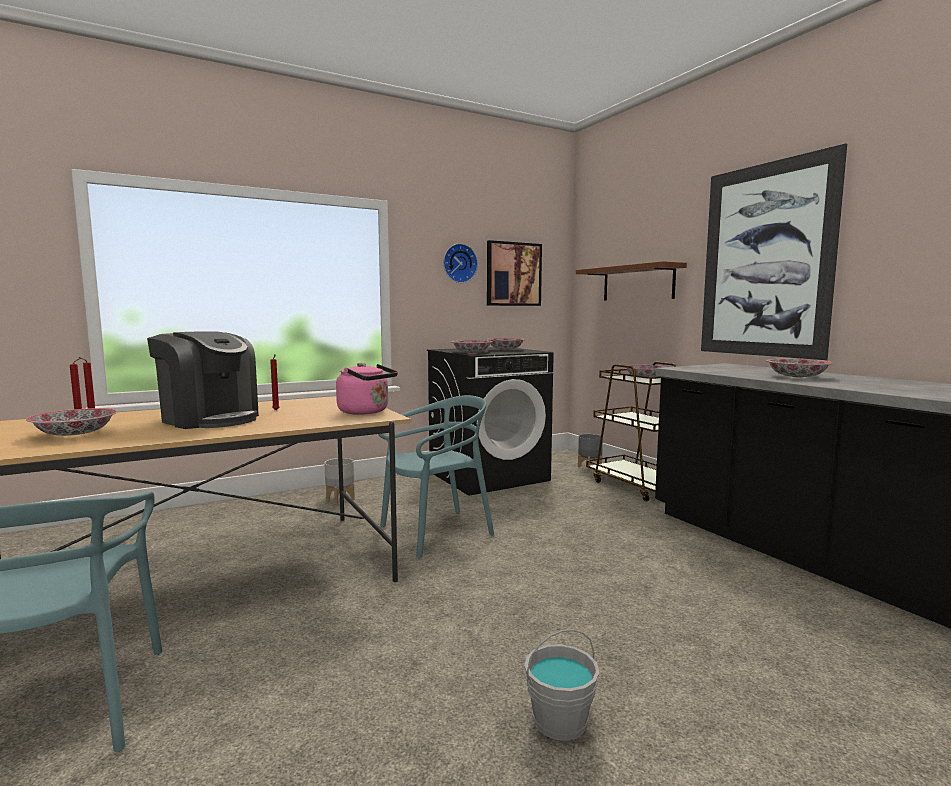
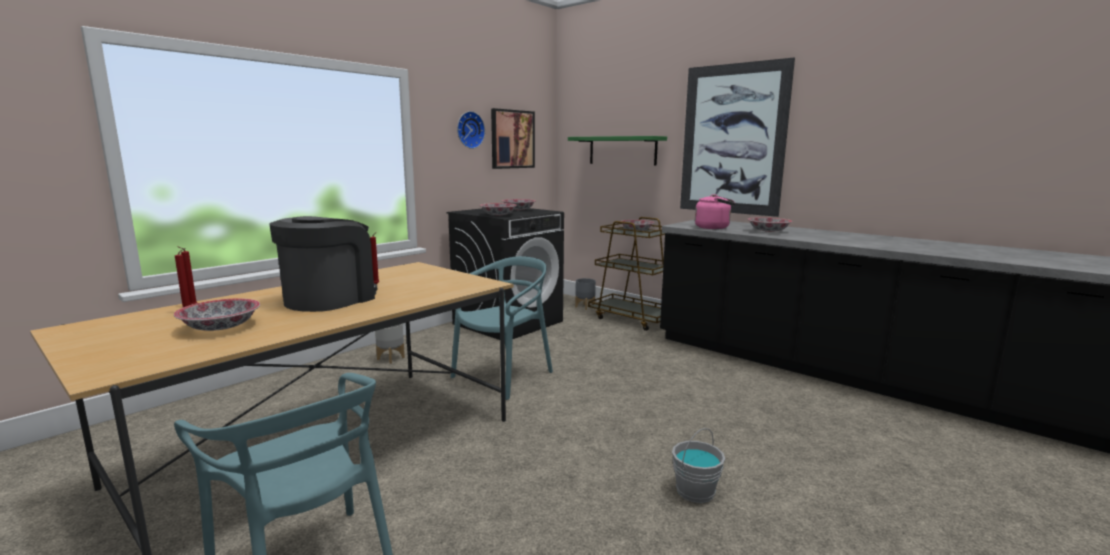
camera: 20 degrees left, 5 degrees up
coffee machine [147,331,259,429] -> coffee machine turned 75 degrees counterclockwise [269,216,377,312]
pink kettle [336,363,398,415] -> pink kettle moved to [695,194,735,229]
brown shelf [576,261,687,301] -> green shelf [568,136,667,165]

